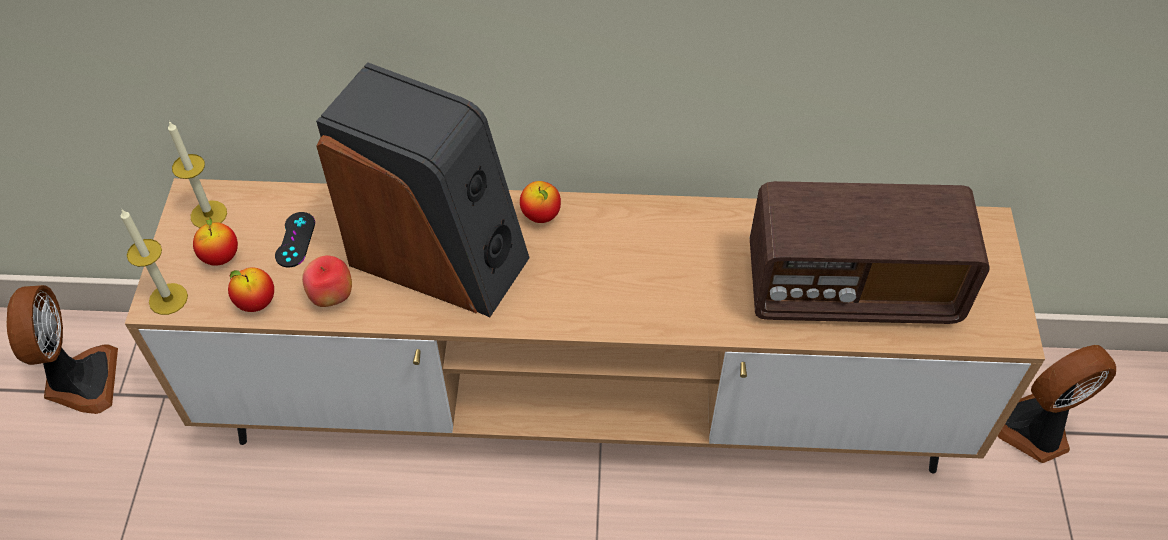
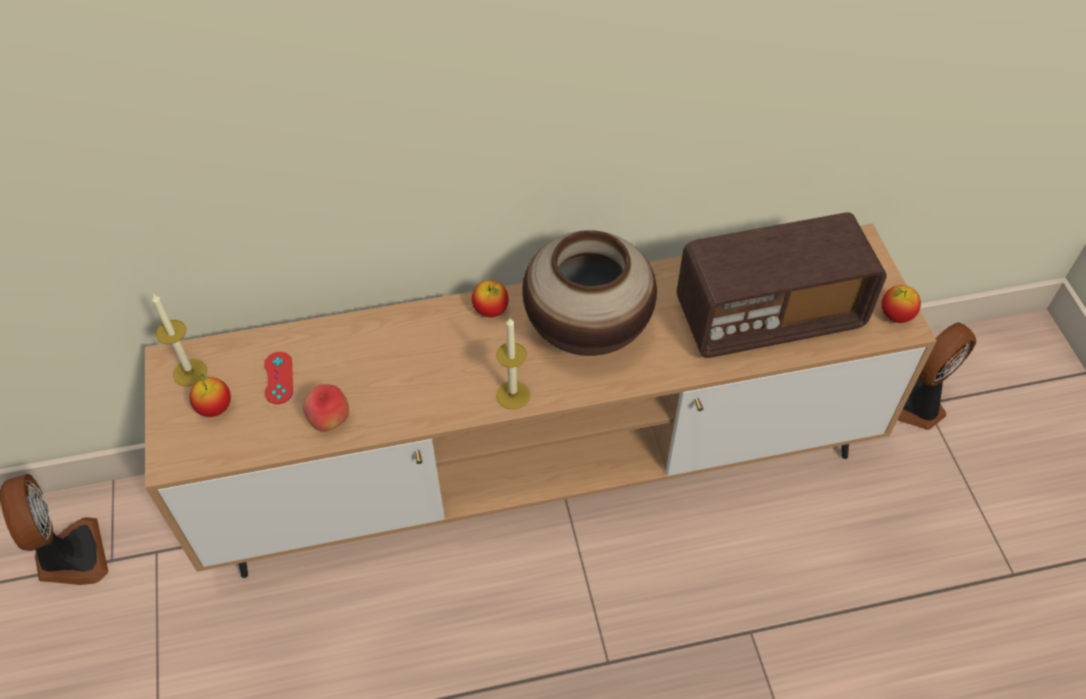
camera: 15 degrees left, 0 degrees up
candle [121,208,188,315] -> candle moved to [496,318,530,410]
apple [228,267,274,312] -> apple moved to [881,285,921,323]
black game controller [275,212,315,267] -> red game controller [264,352,293,404]
speaker [316,62,530,317] -> none
none -> vase [522,230,657,356]

